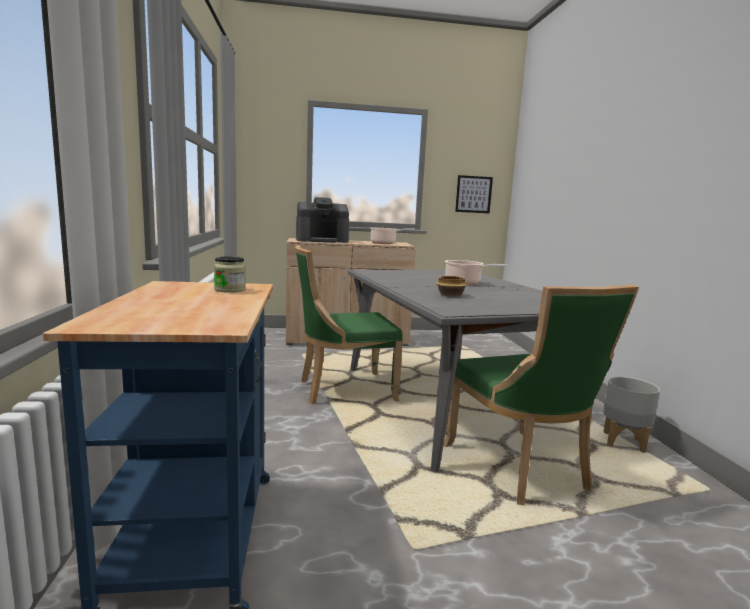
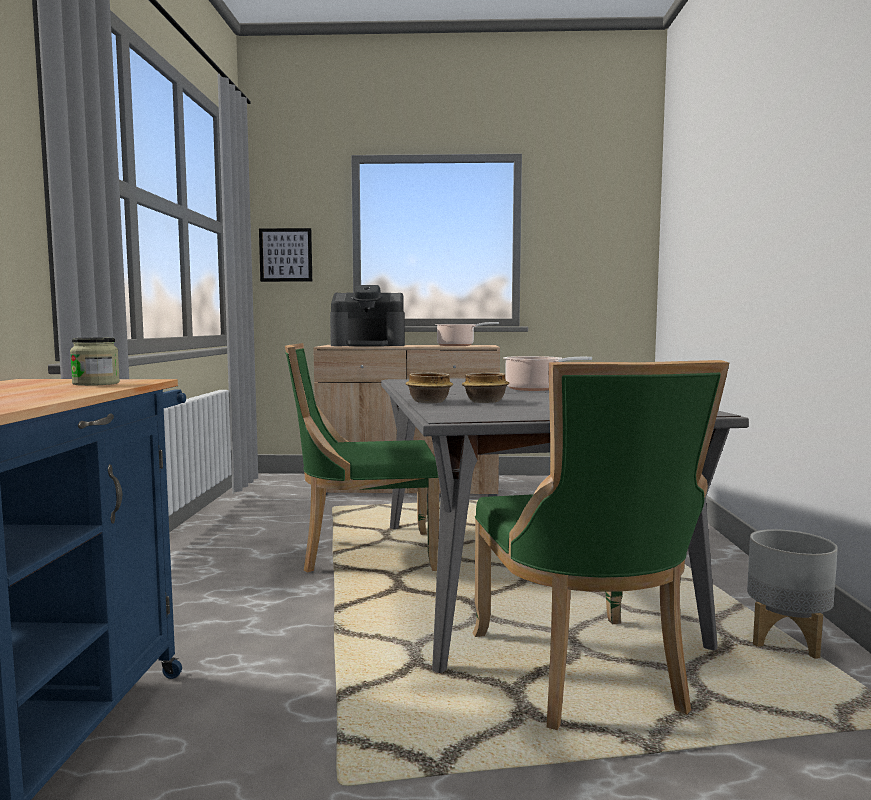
camera: 10 degrees right, 5 degrees down
picture [455,175,493,213] -> picture moved to [259,228,312,282]
none -> bowl [405,372,453,403]

